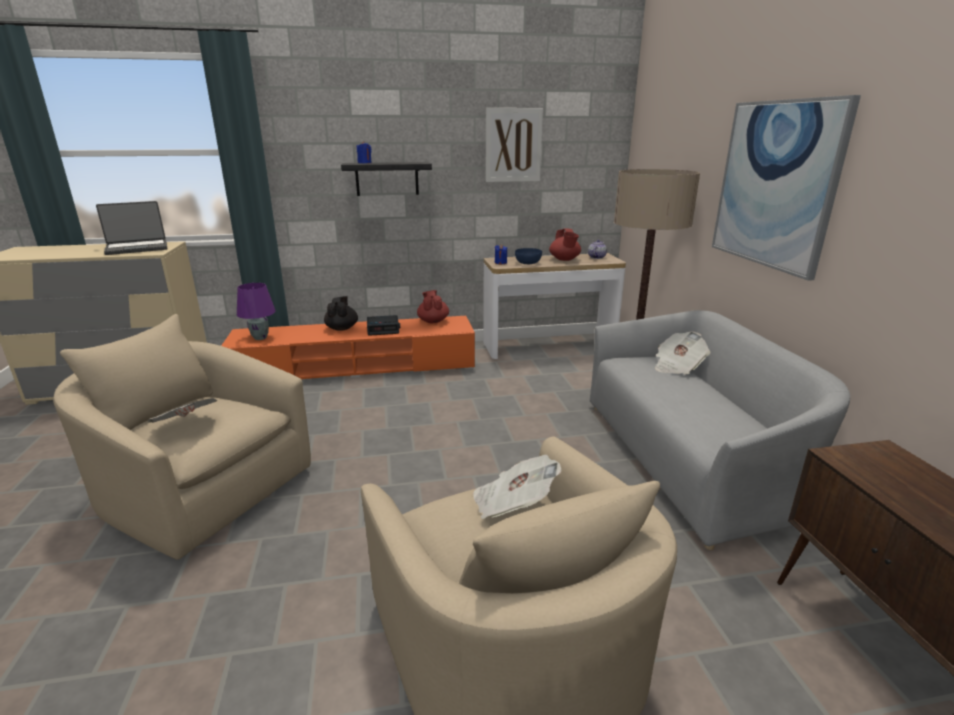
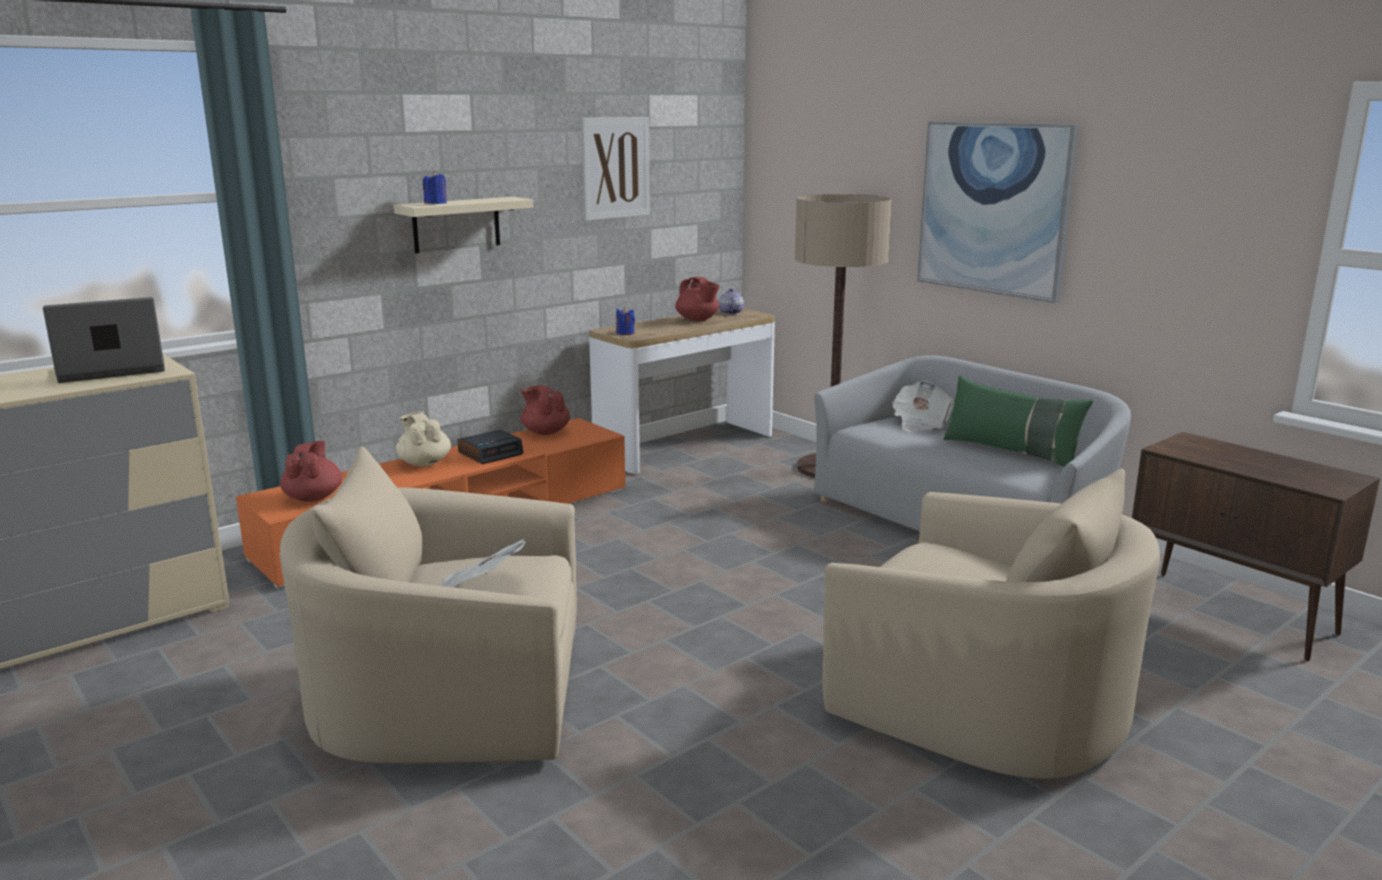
camera: 30 degrees left, 5 degrees down
laptop [96,201,168,255] -> laptop turned 150 degrees counterclockwise [43,297,165,383]
purple table lamp [237,283,276,340] -> red teapot [280,441,342,502]
black teapot [324,296,358,331] -> beige teapot [396,411,451,467]
black shelf [341,162,432,196] -> beige shelf [394,197,533,253]
newspaper [473,455,561,519] -> none
blue bowl [515,248,542,264] -> none
none -> green pillow [944,376,1093,467]

